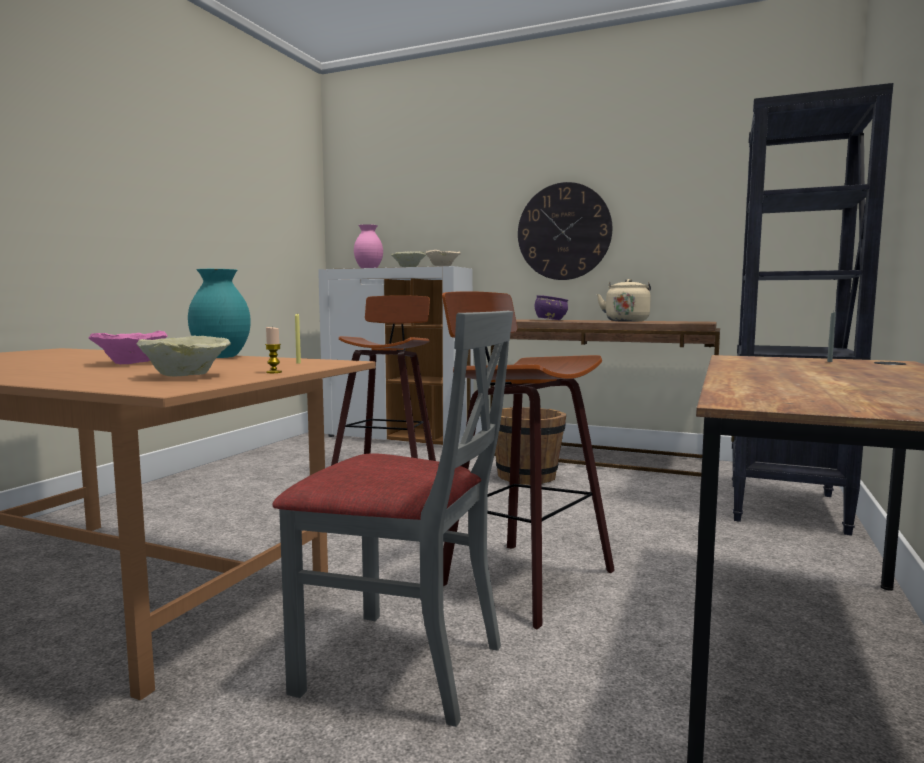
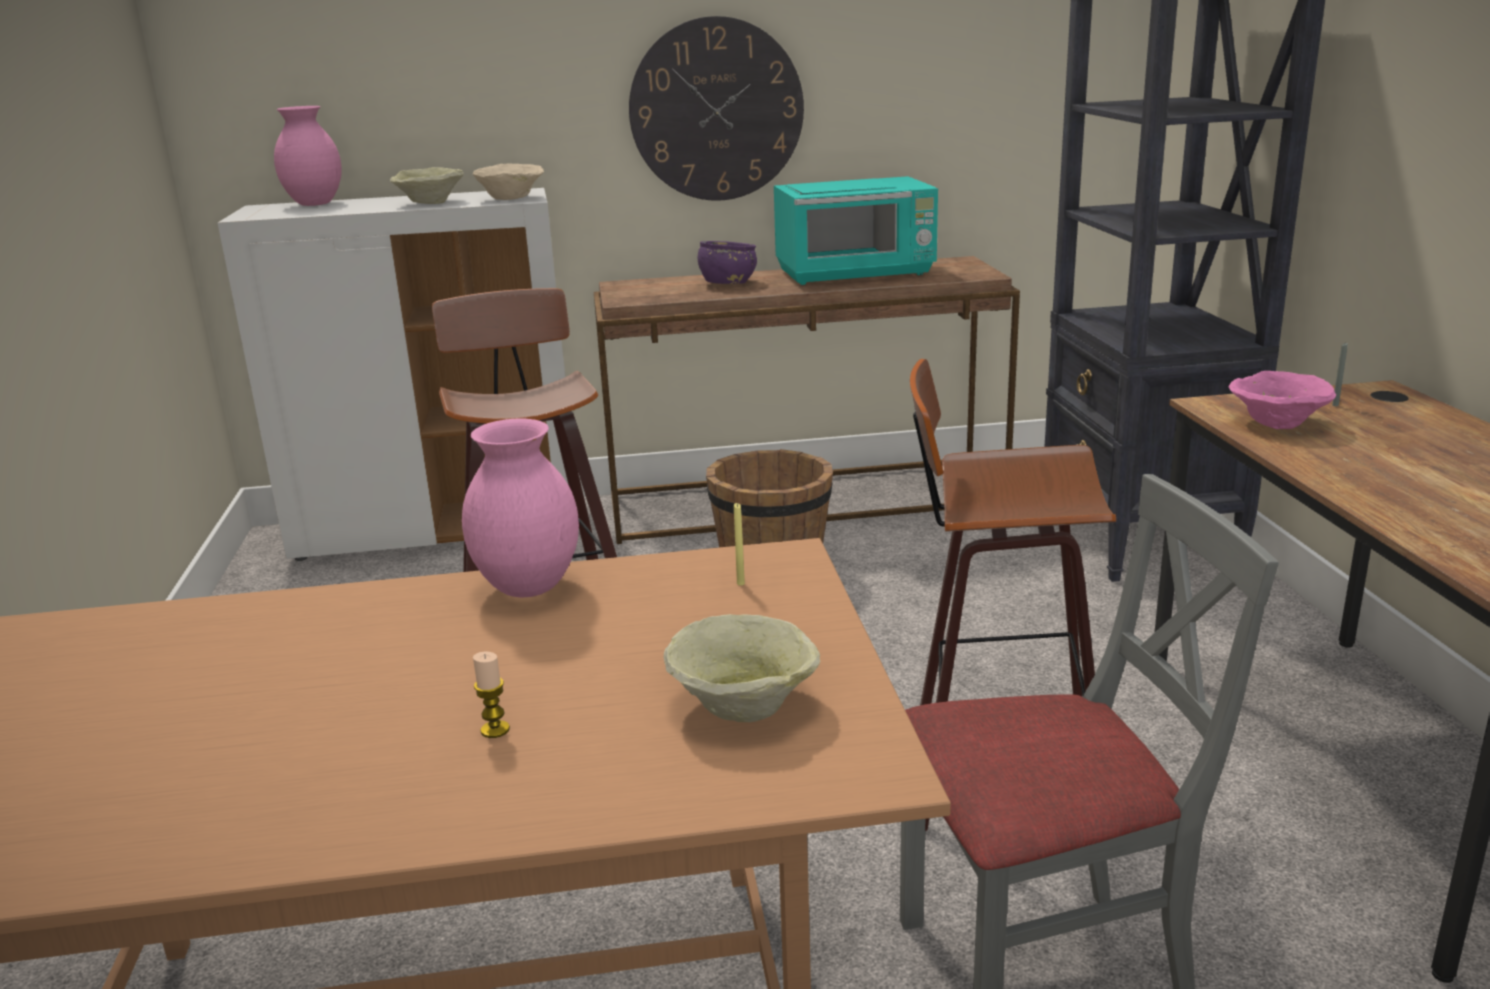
camera: 30 degrees left, 15 degrees up
pink bowl [88,331,167,364] -> pink bowl moved to [1228,371,1336,429]
turquoise vase [188,269,251,358] -> pink vase [462,419,579,598]
candle [265,326,282,373] -> candle moved to [473,651,510,738]
beige kettle [597,279,651,322] -> turquoise microwave [774,176,938,285]

